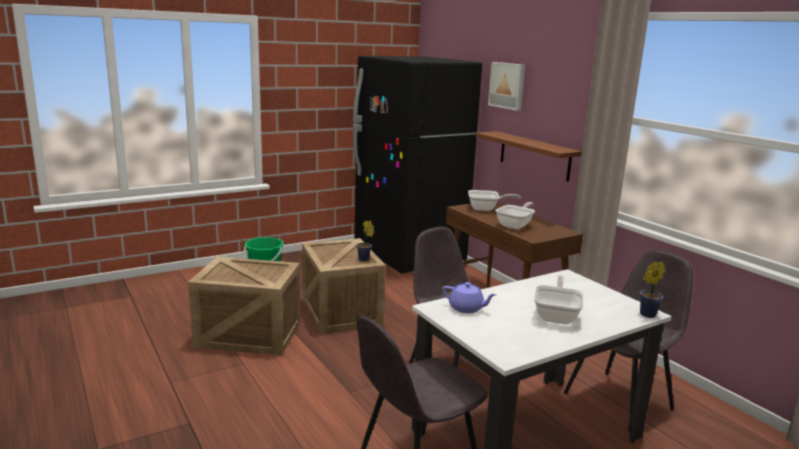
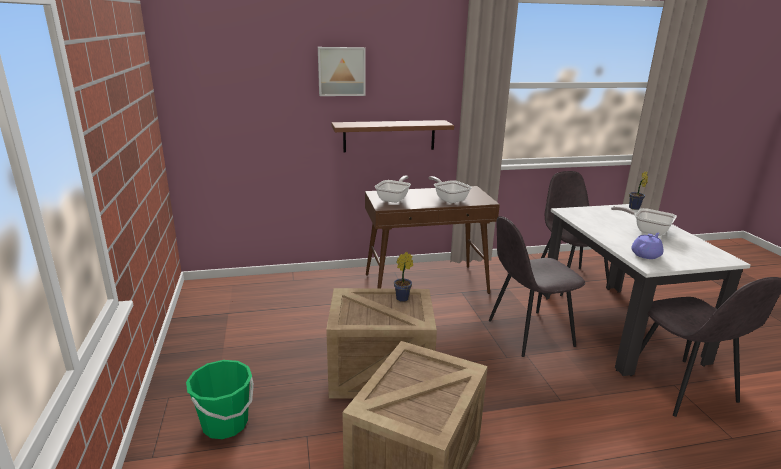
camera: 70 degrees left, 5 degrees up
black fridge [353,56,482,274] -> none

